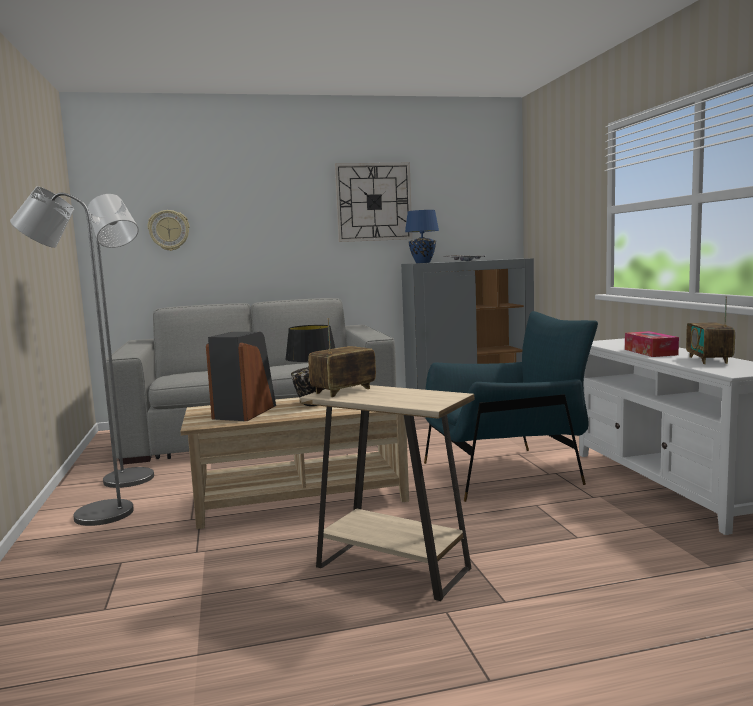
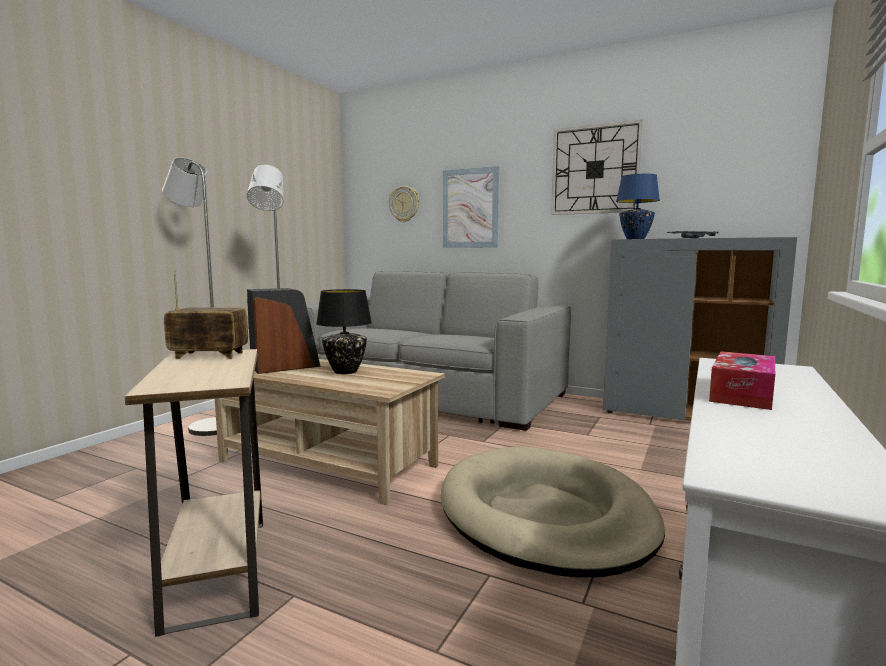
camera: 40 degrees right, 0 degrees up
blue armchair [424,311,598,502] -> beige dog bed [441,447,665,578]
radio [686,296,735,364] -> none
none -> picture [443,166,500,248]

